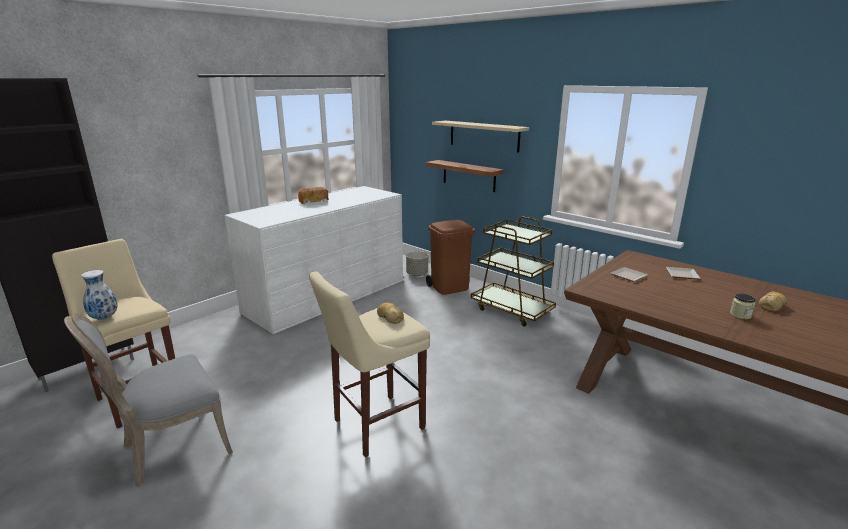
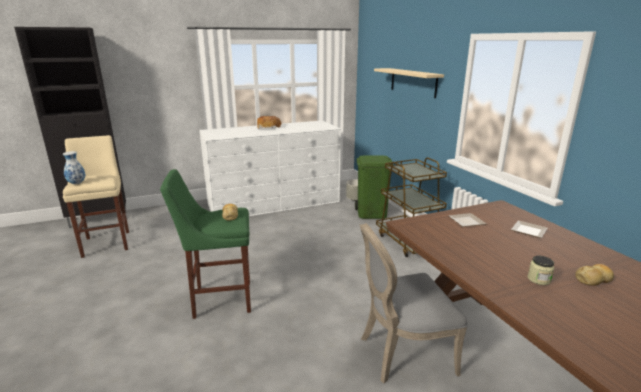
camera: 25 degrees right, 0 degrees up
grey chair [64,314,233,487] -> grey chair moved to [359,223,467,383]
beige stool [309,271,430,457] -> green stool [160,169,251,319]
shelf [426,160,504,192] -> none
brown trash can [426,220,475,295] -> green trash can [355,156,394,219]

